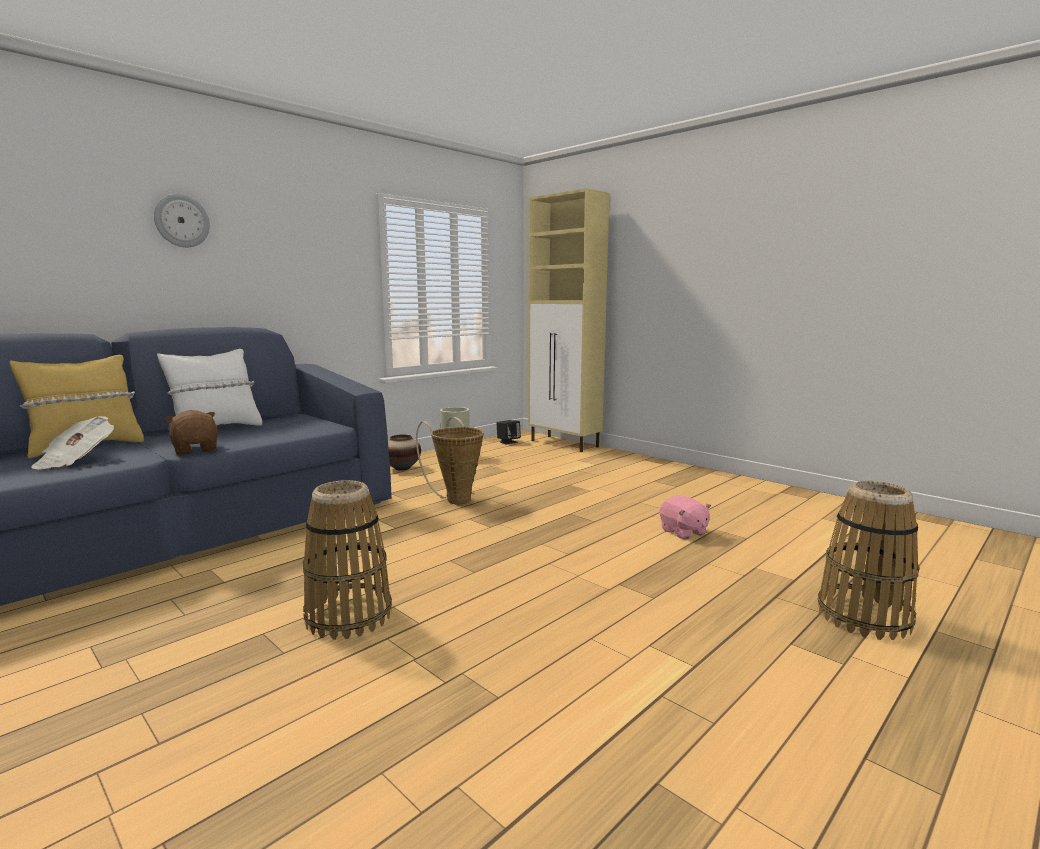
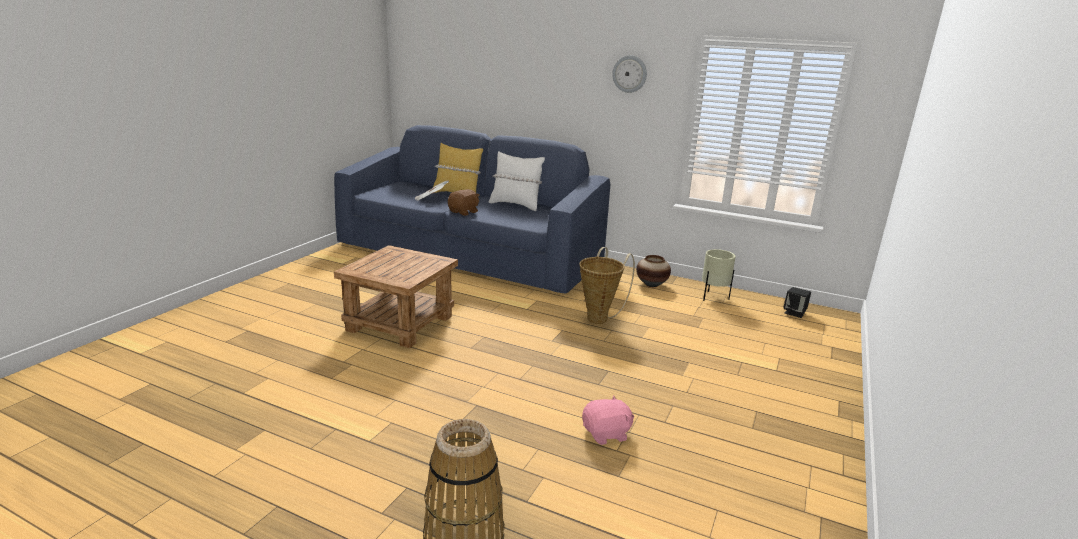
camera: 70 degrees right, 10 degrees up
wall clock [154,194,210,247] -> wall clock moved to [612,55,647,93]
basket [303,480,392,640] -> brown side table [334,245,458,348]
beige cabinet [528,188,609,452] -> none
pink plush toy [660,495,711,539] -> pink plush toy turned 150 degrees counterclockwise [582,396,634,445]

